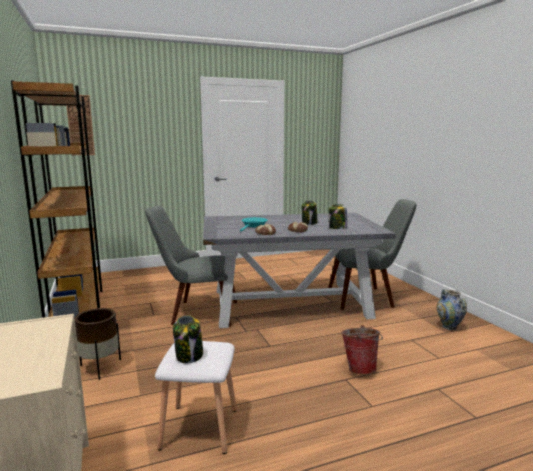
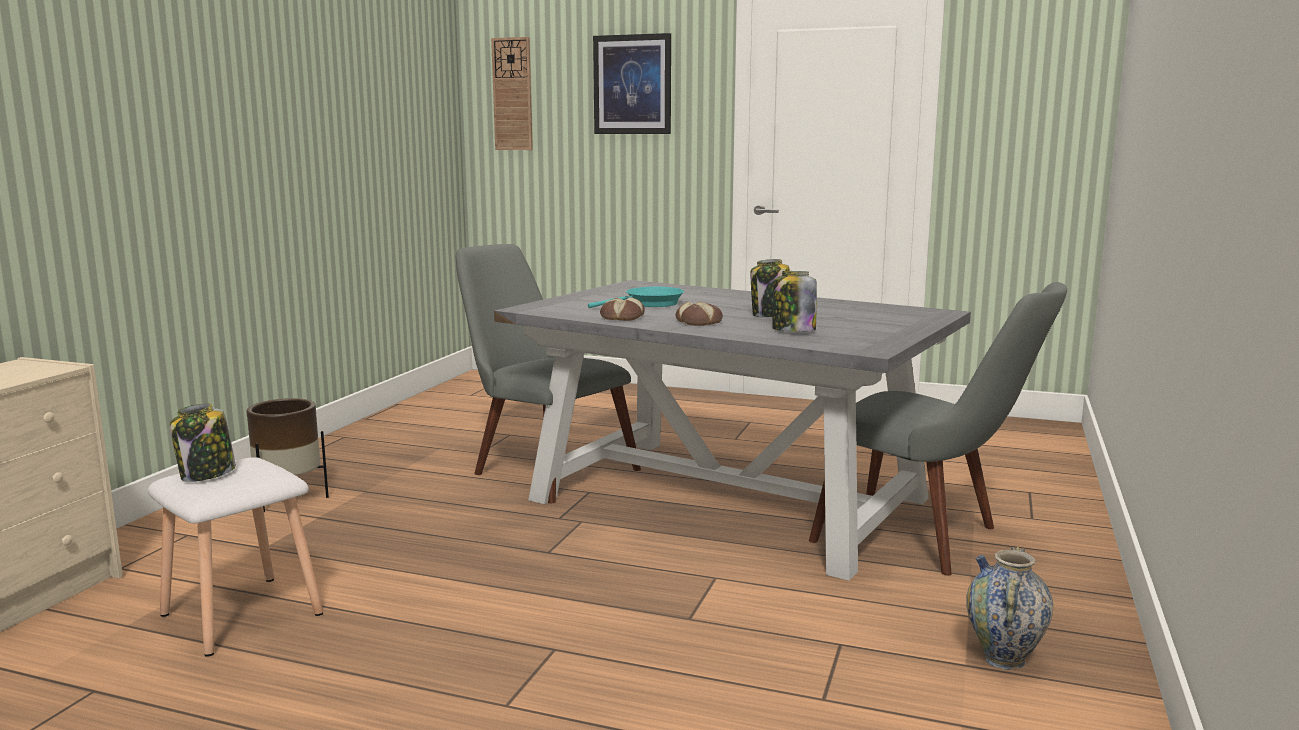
camera: 40 degrees right, 0 degrees up
brown bookcase [11,81,103,318] -> none
bucket [341,325,383,375] -> none
none -> picture [593,33,671,134]

